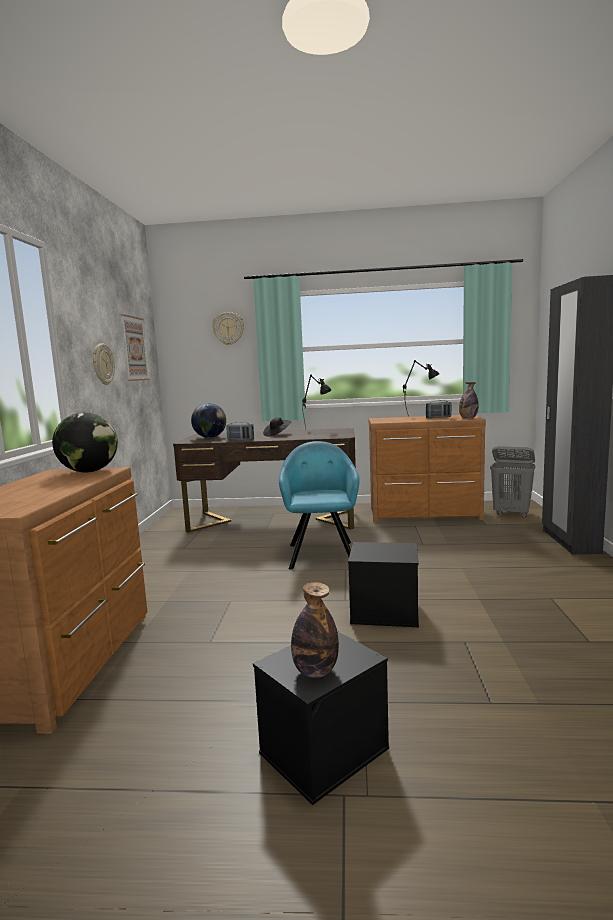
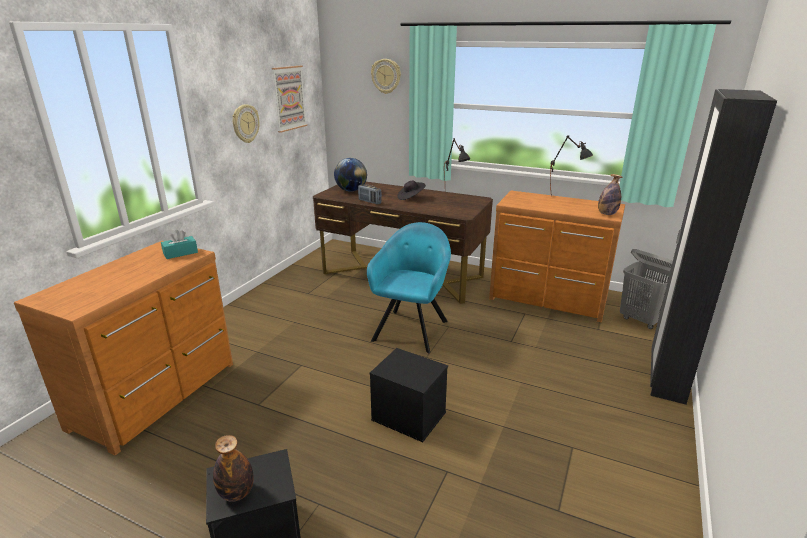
camera: 20 degrees right, 15 degrees up
globe [52,413,118,473] -> turquoise tissue box [161,230,198,259]
radio [426,400,452,418] -> none

